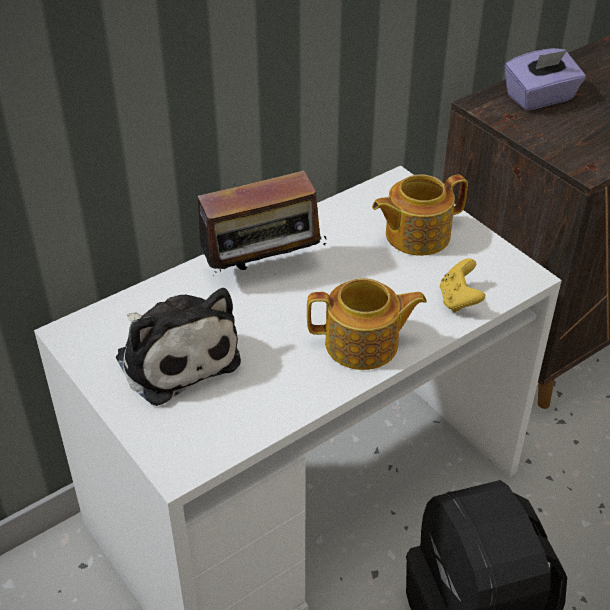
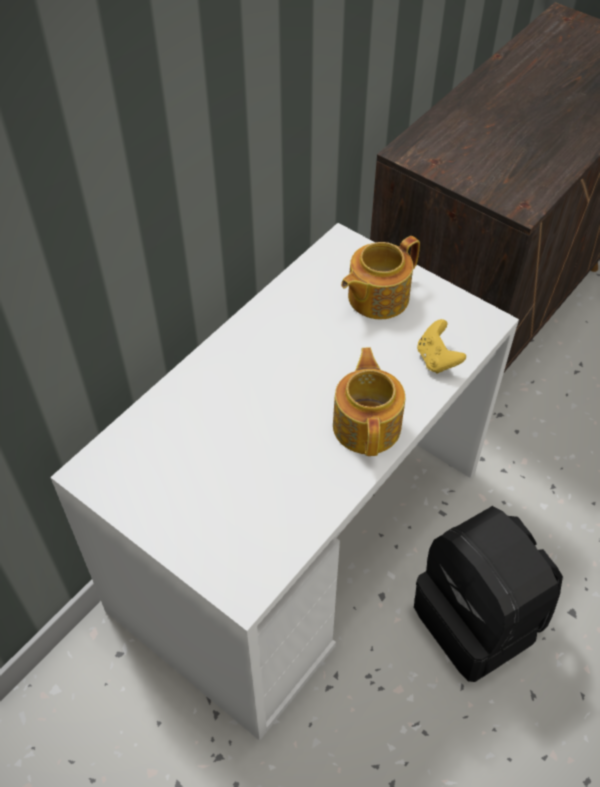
camera: 15 degrees left, 10 degrees up
plush toy [116,288,241,406] -> none
radio [186,167,328,276] -> none
teapot [307,278,427,370] -> teapot turned 75 degrees counterclockwise [333,347,405,456]
purple tissue box [505,48,585,111] -> none

